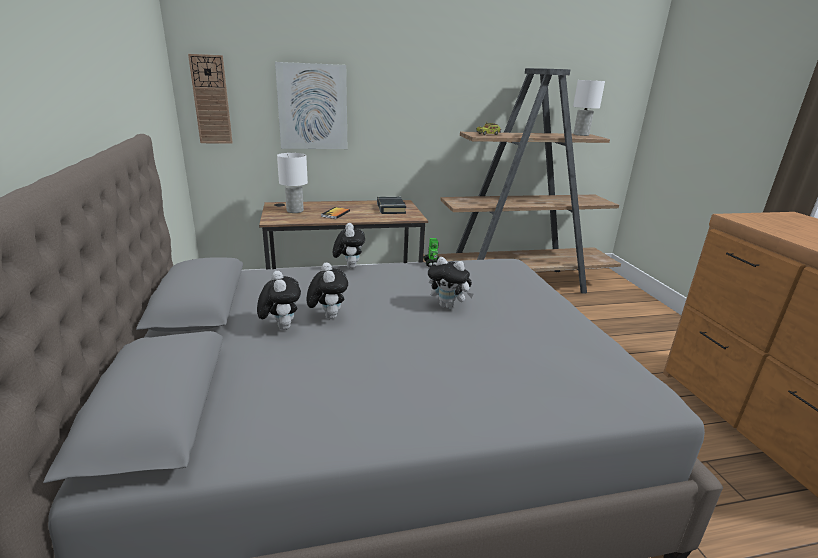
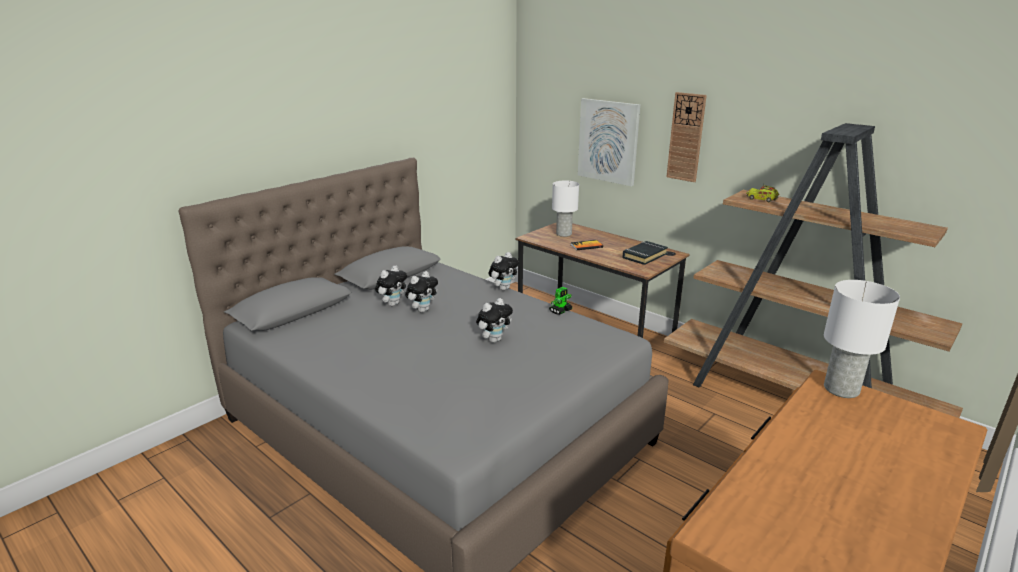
camera: 55 degrees right, 0 degrees up
wall clock [188,54,233,144] -> wall clock moved to [666,92,707,182]
plush toy [428,257,474,309] -> plush toy turned 120 degrees counterclockwise [476,298,513,343]
white table lamp [573,80,605,136] -> white table lamp moved to [824,280,900,398]

